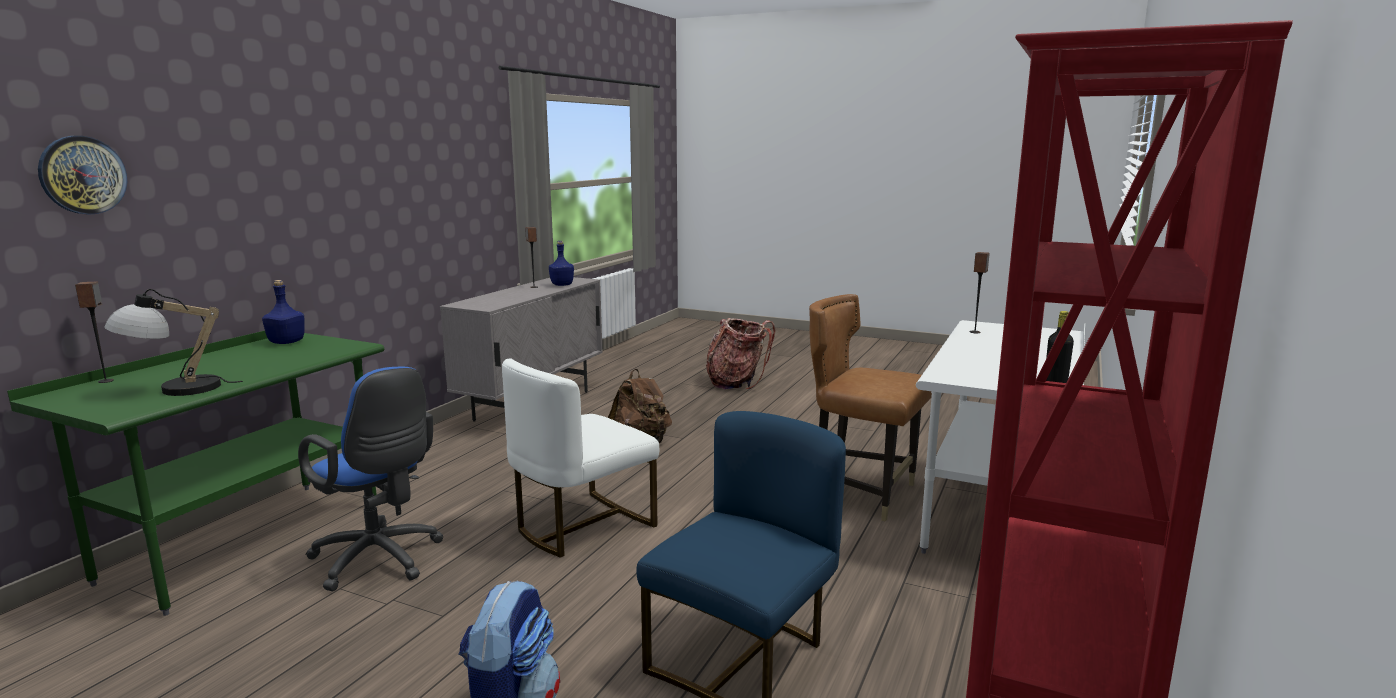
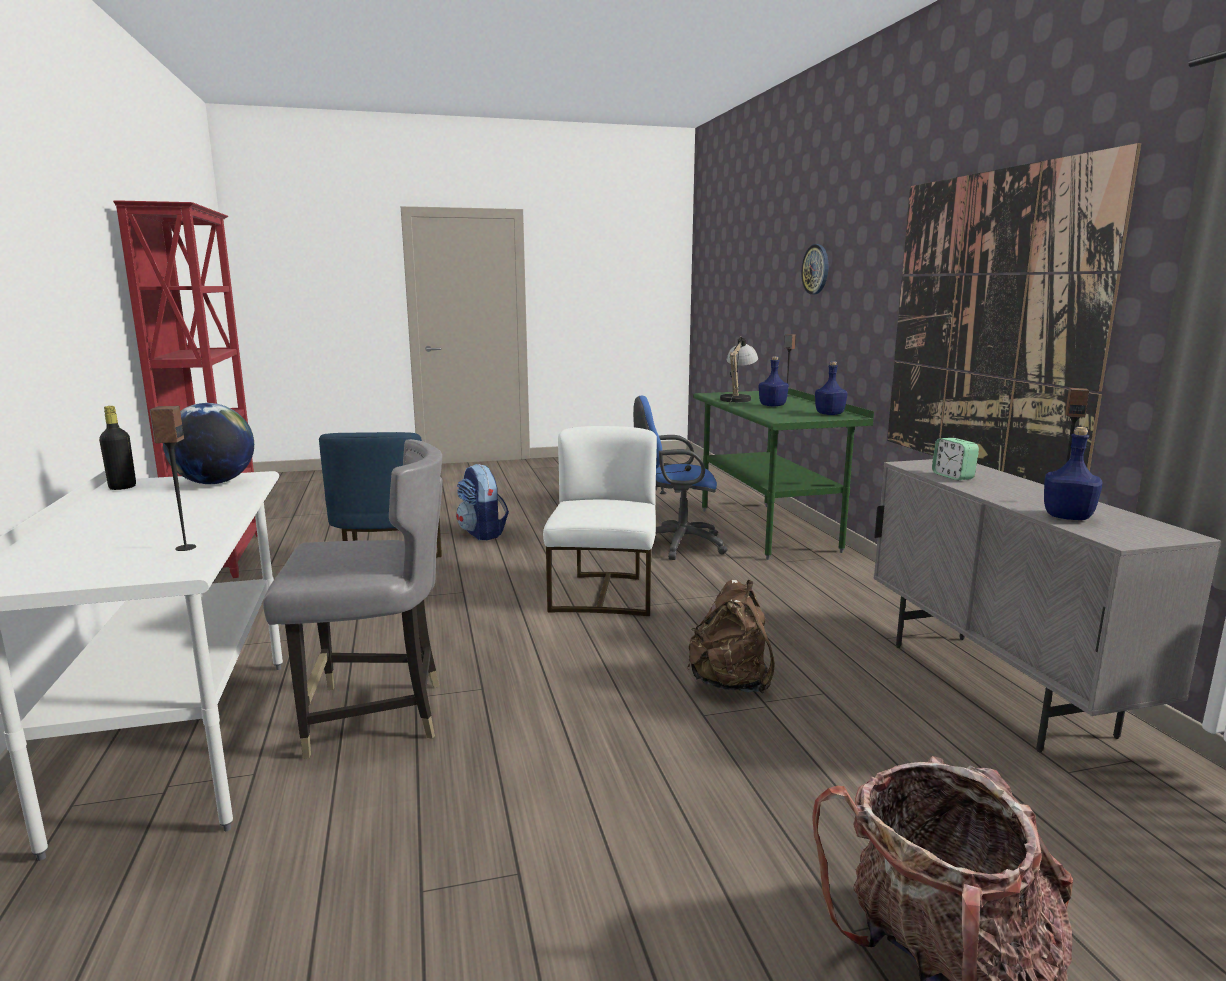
camera: 140 degrees right, 0 degrees up
brown chair [809,294,932,522] -> grey chair [263,439,442,759]
none -> globe [163,403,254,484]
none -> blue bottle [759,356,789,406]
none -> picture [887,143,1141,484]
none -> alarm clock [932,438,979,480]

